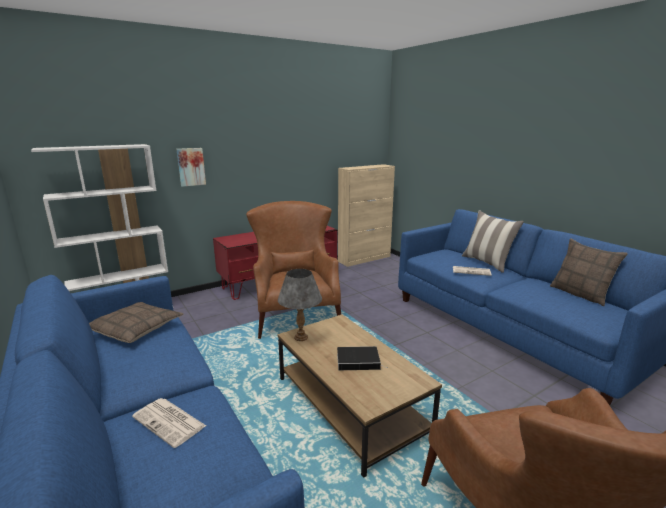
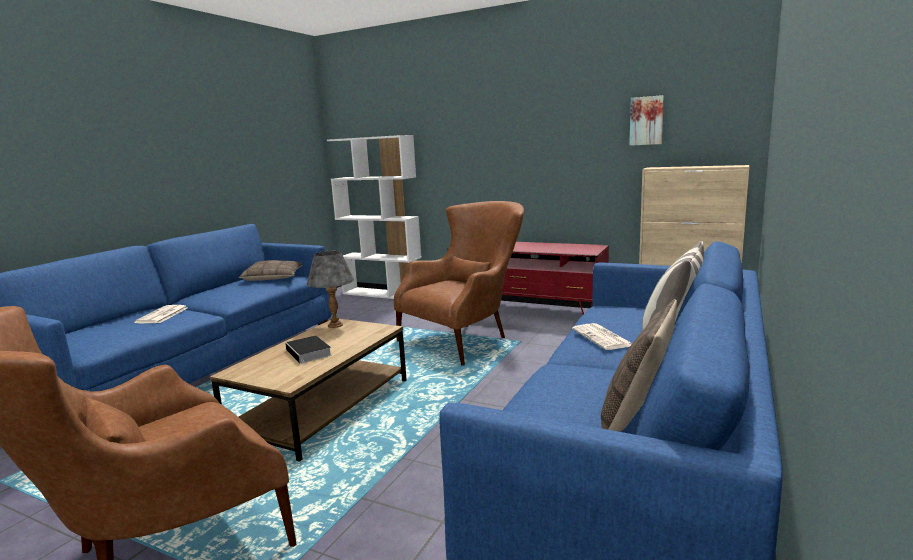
camera: 60 degrees right, 5 degrees down
picture [176,148,206,187] -> picture moved to [629,95,664,146]

